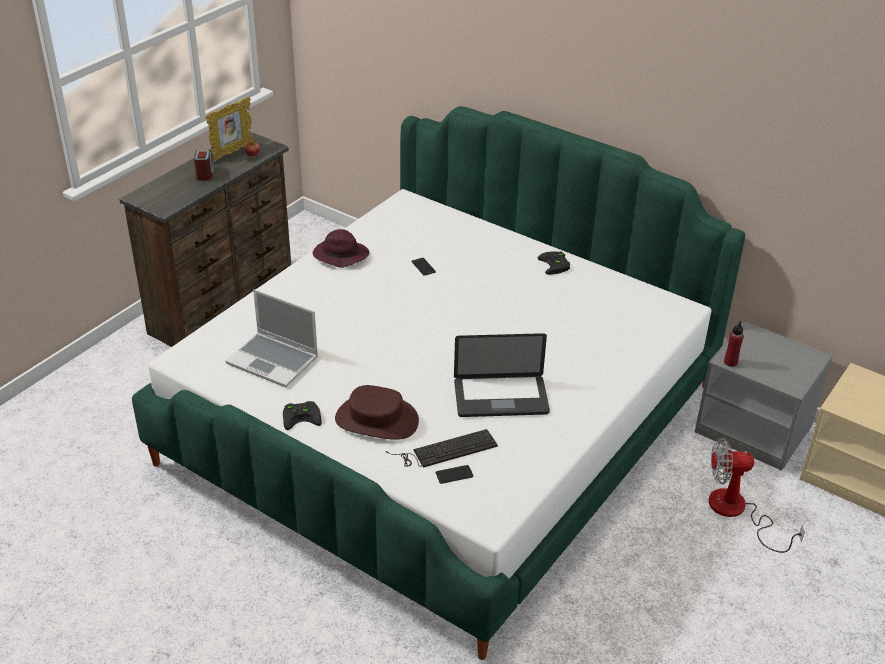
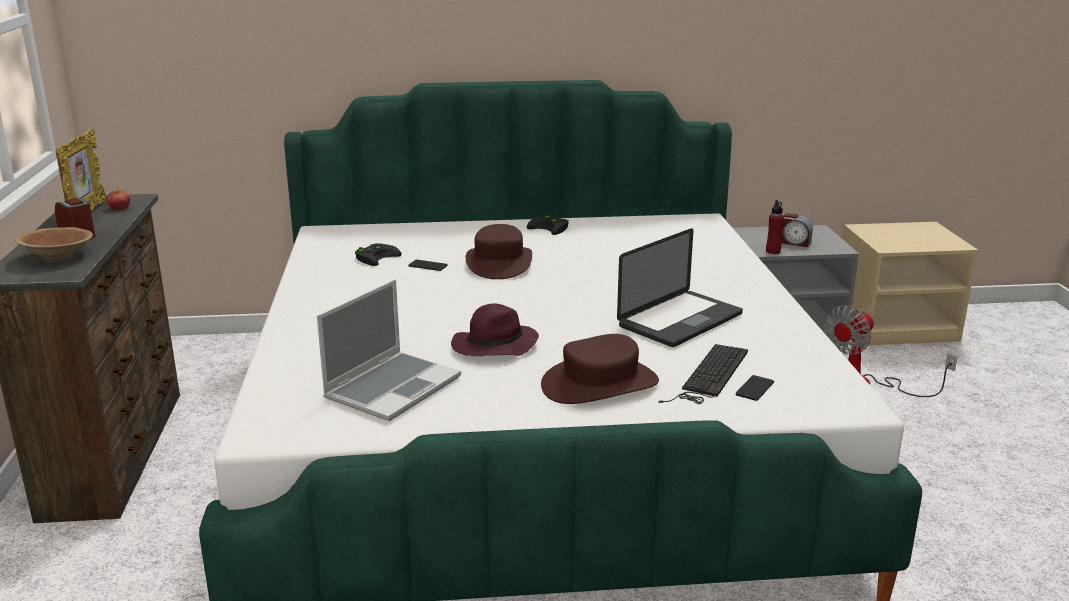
camera: 40 degrees left, 15 degrees down
laptop [226,289,318,387] -> laptop turned 45 degrees counterclockwise [317,280,461,421]
black game controller [283,401,322,430] -> black game controller moved to [355,243,402,266]
purple hat [313,229,369,268] -> purple hat moved to [451,304,539,356]
none -> brown bowl [15,227,93,260]
none -> brown hat [466,224,532,279]
none -> alarm clock [781,213,813,247]

